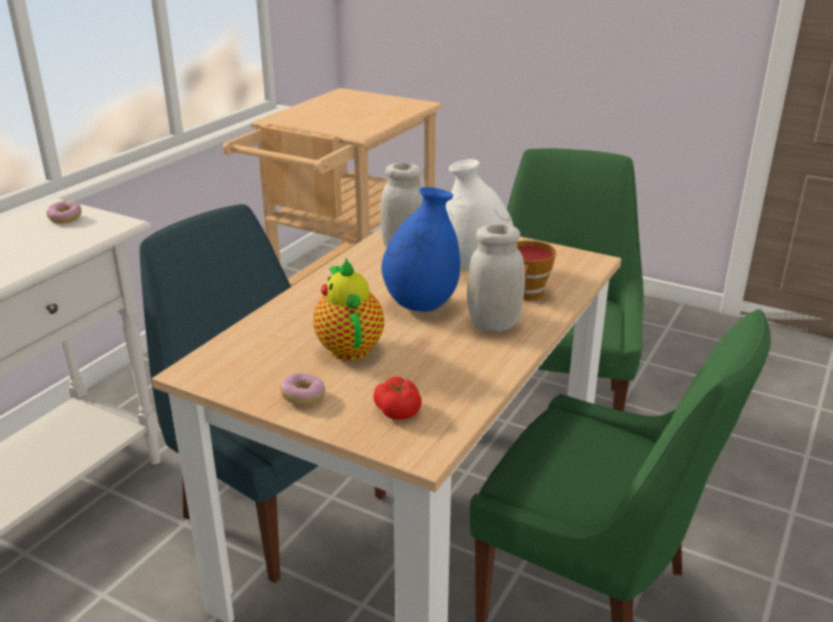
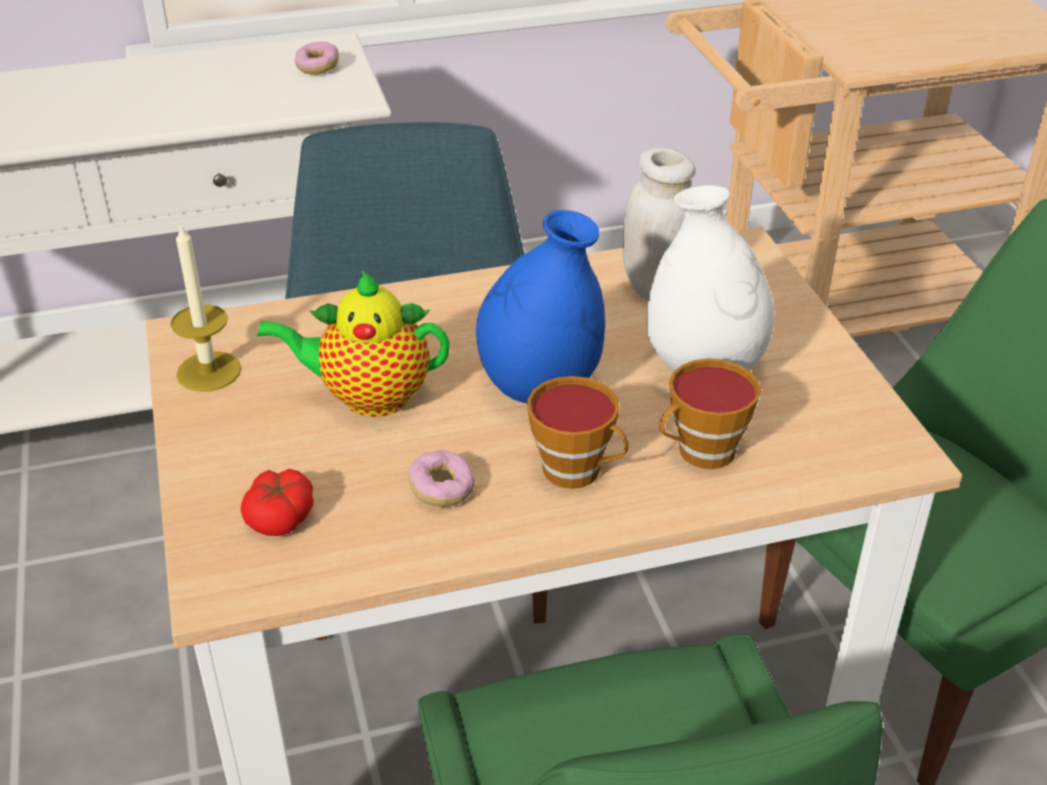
camera: 45 degrees right, 10 degrees up
donut [280,373,325,405] -> donut moved to [408,450,475,507]
teapot [314,258,384,361] -> teapot turned 120 degrees counterclockwise [257,270,450,417]
white jar [467,224,525,331] -> cup [527,376,628,489]
none -> candle [171,223,242,392]

